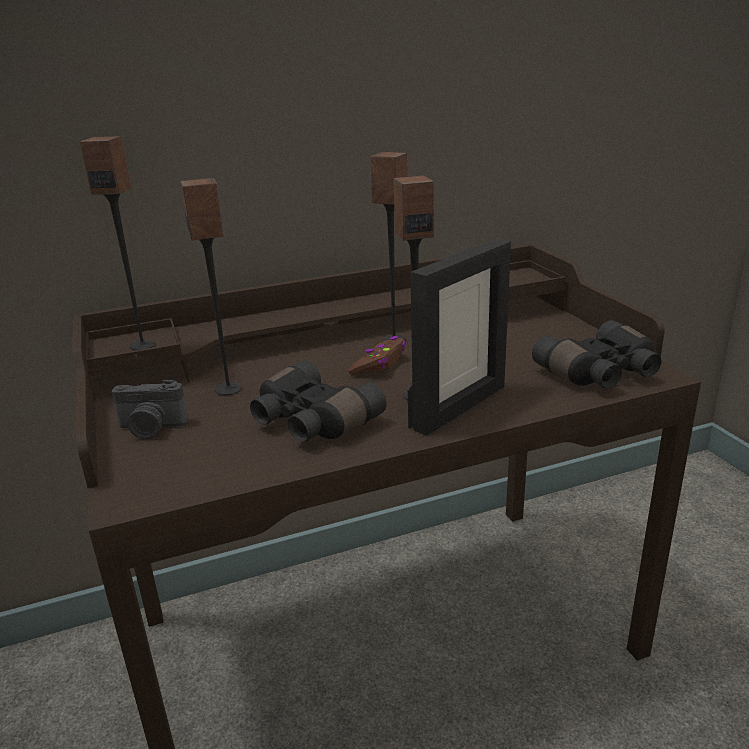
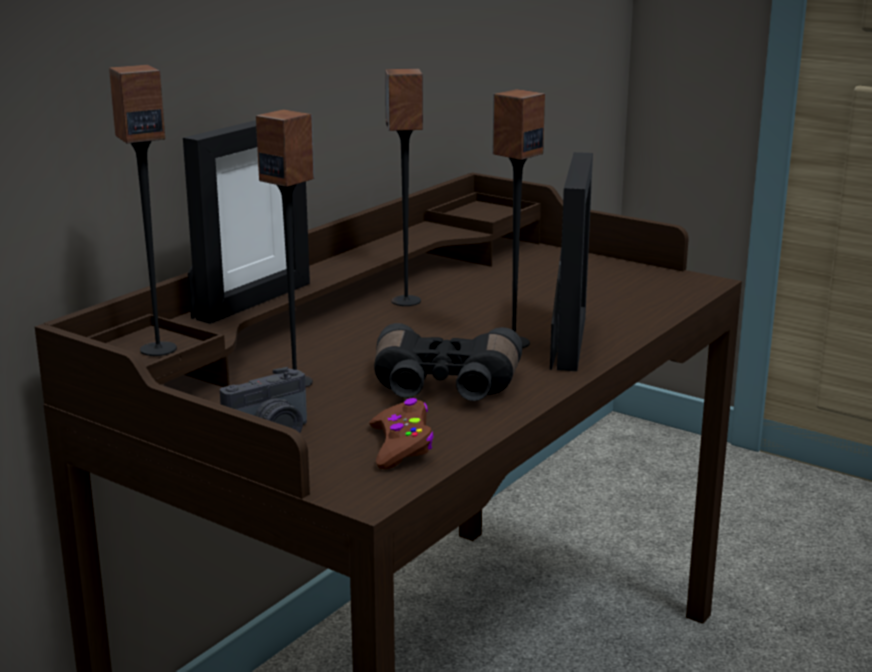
camera: 35 degrees left, 5 degrees down
brown game controller [348,336,406,375] -> brown game controller moved to [369,398,434,469]
black binoculars [532,320,661,389] -> none
none -> picture frame [183,120,310,324]

